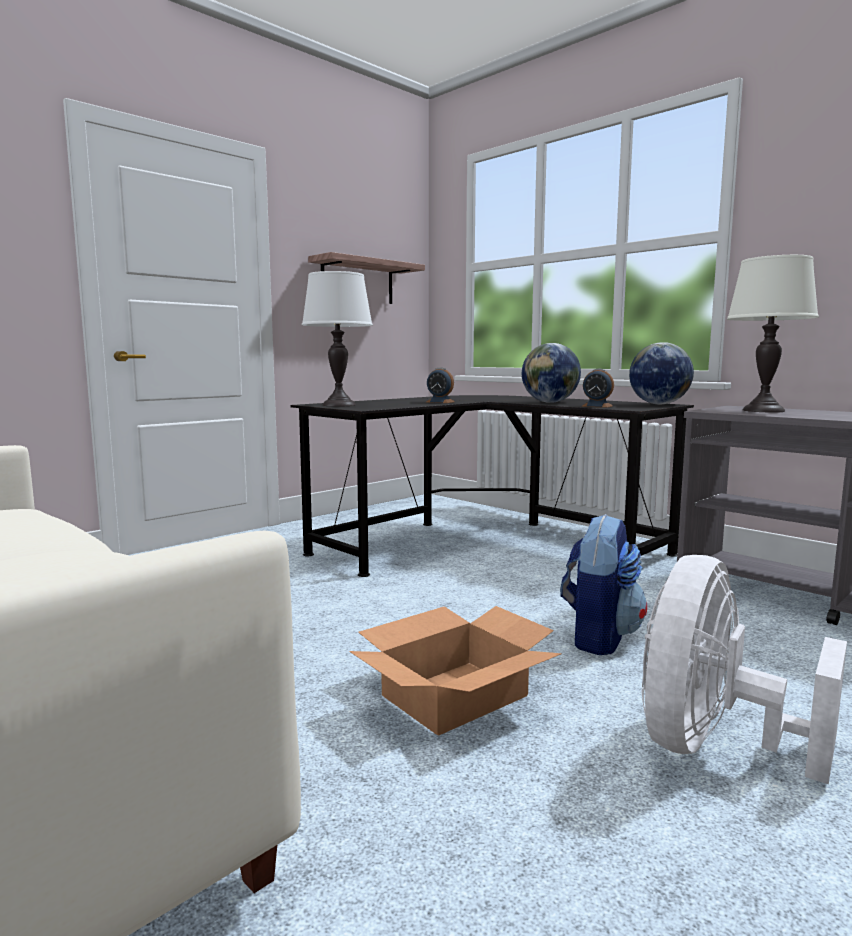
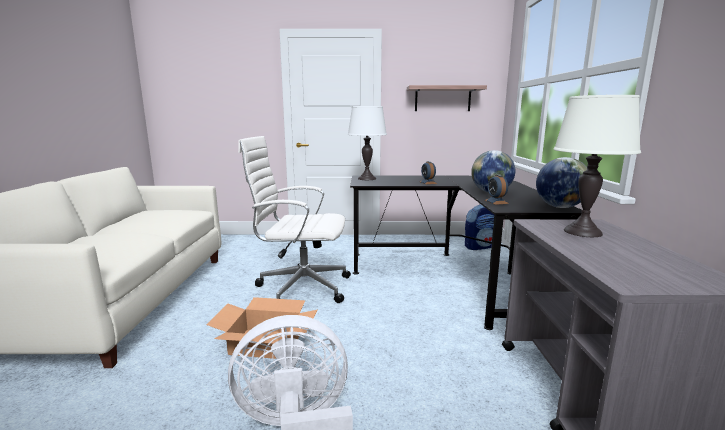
camera: 45 degrees right, 5 degrees up
backpack [560,514,647,655] -> backpack moved to [465,204,494,250]
none -> white office chair [238,136,351,303]

